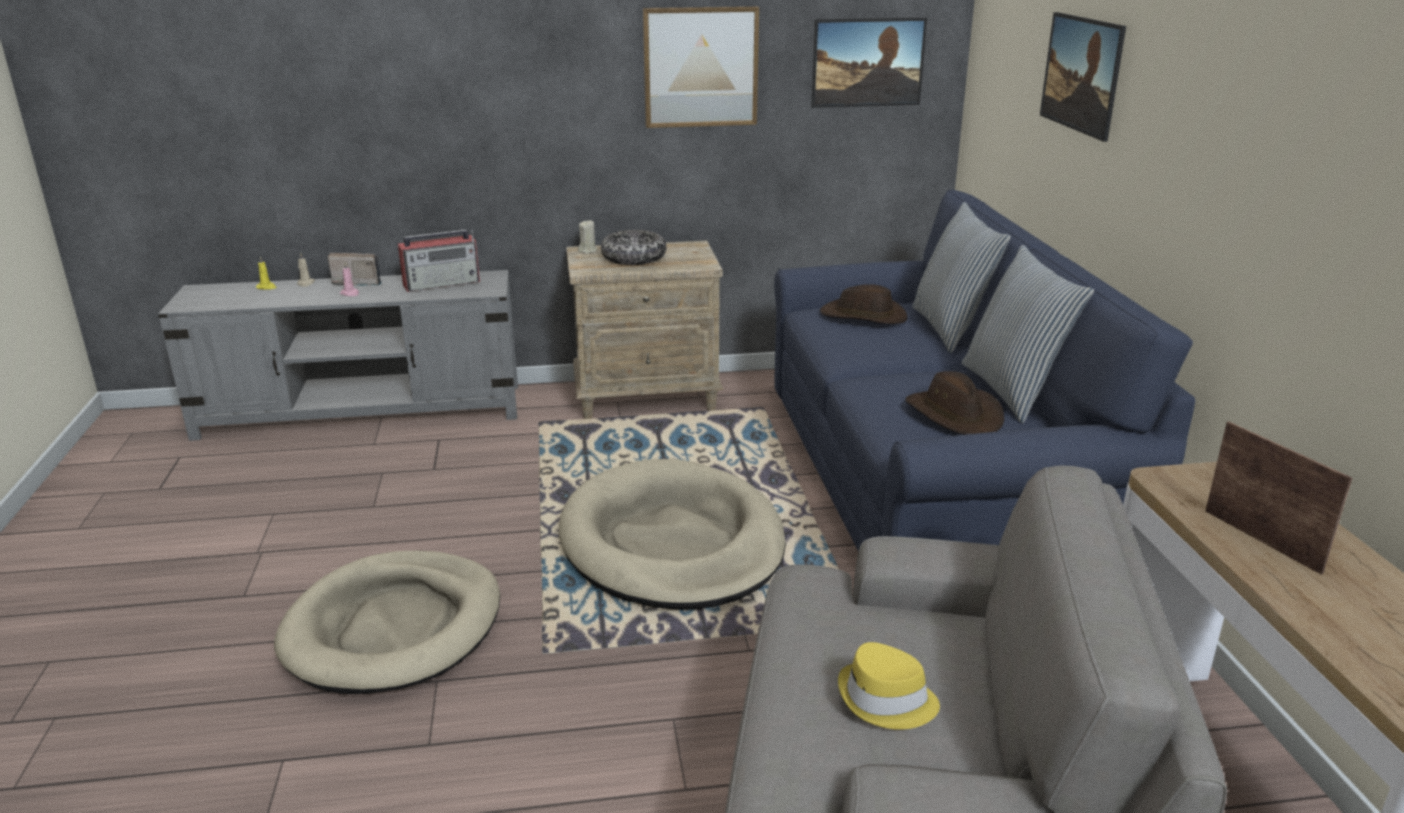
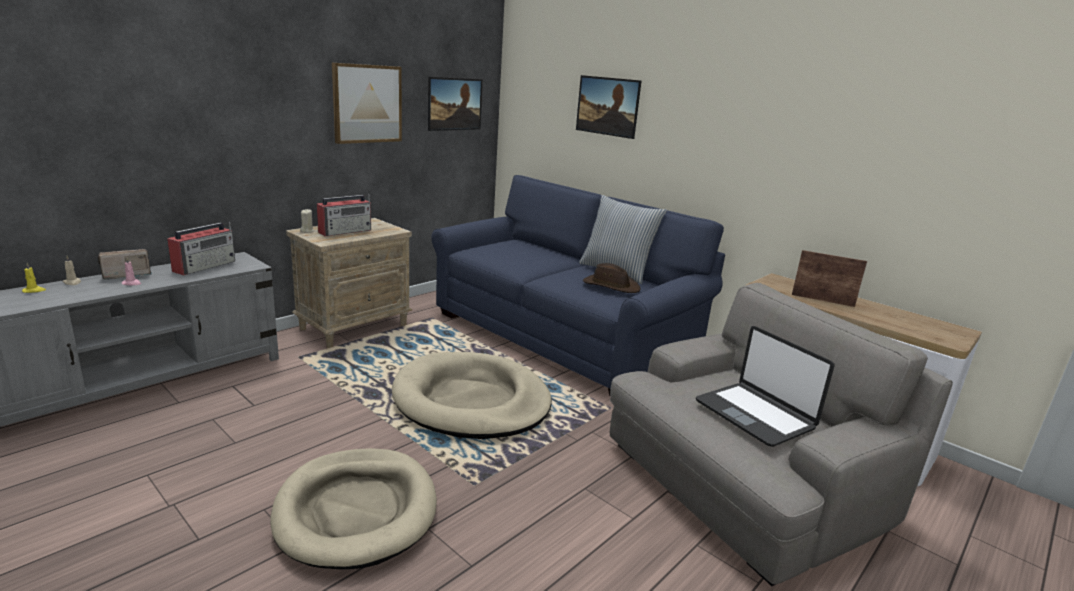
camera: 40 degrees left, 5 degrees down
bowl [601,230,667,265] -> radio [317,195,371,236]
brown hat [820,284,907,324] -> none
yellow hat [838,642,940,730] -> laptop [696,326,835,447]
pillow [912,202,1011,353] -> none

